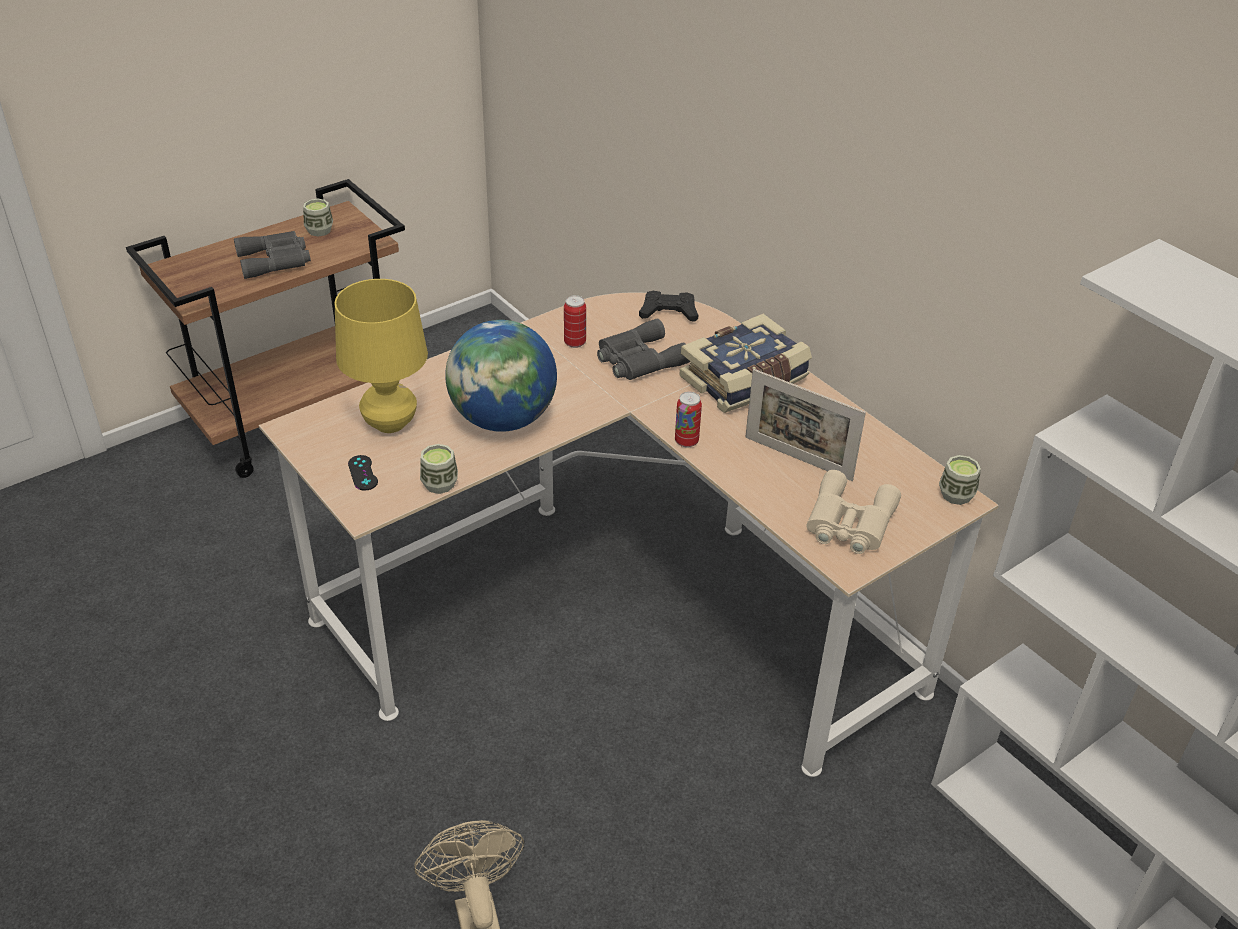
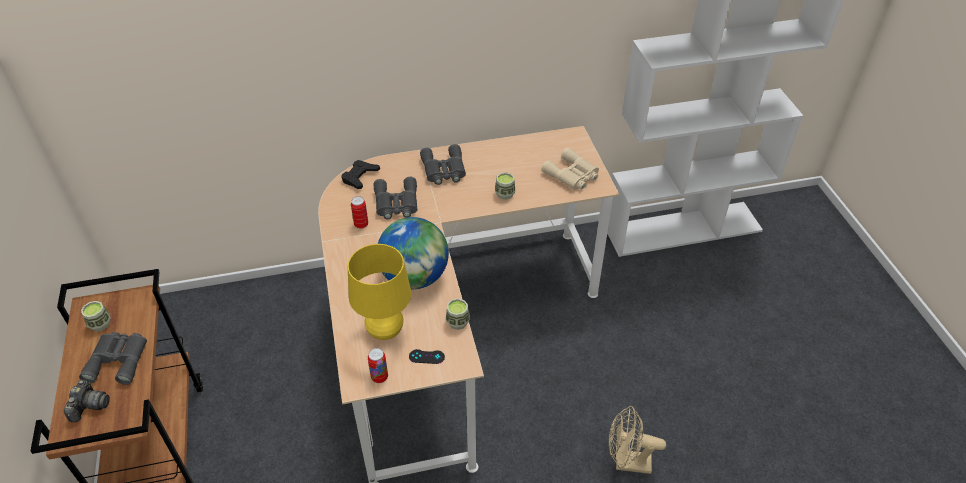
camera: 65 degrees left, 5 degrees up
can [675,392,702,448] -> can moved to [368,348,388,383]
book [679,314,812,413] -> grey binoculars [420,144,466,185]
picture frame [745,369,866,481] -> none
cup [939,455,981,505] -> cup moved to [495,172,515,200]
none -> camera [64,380,110,422]

